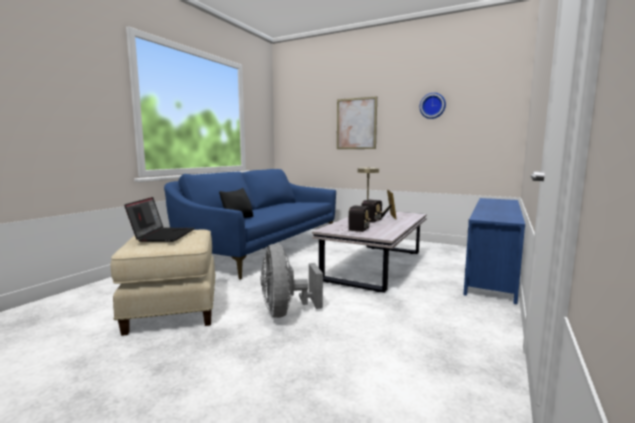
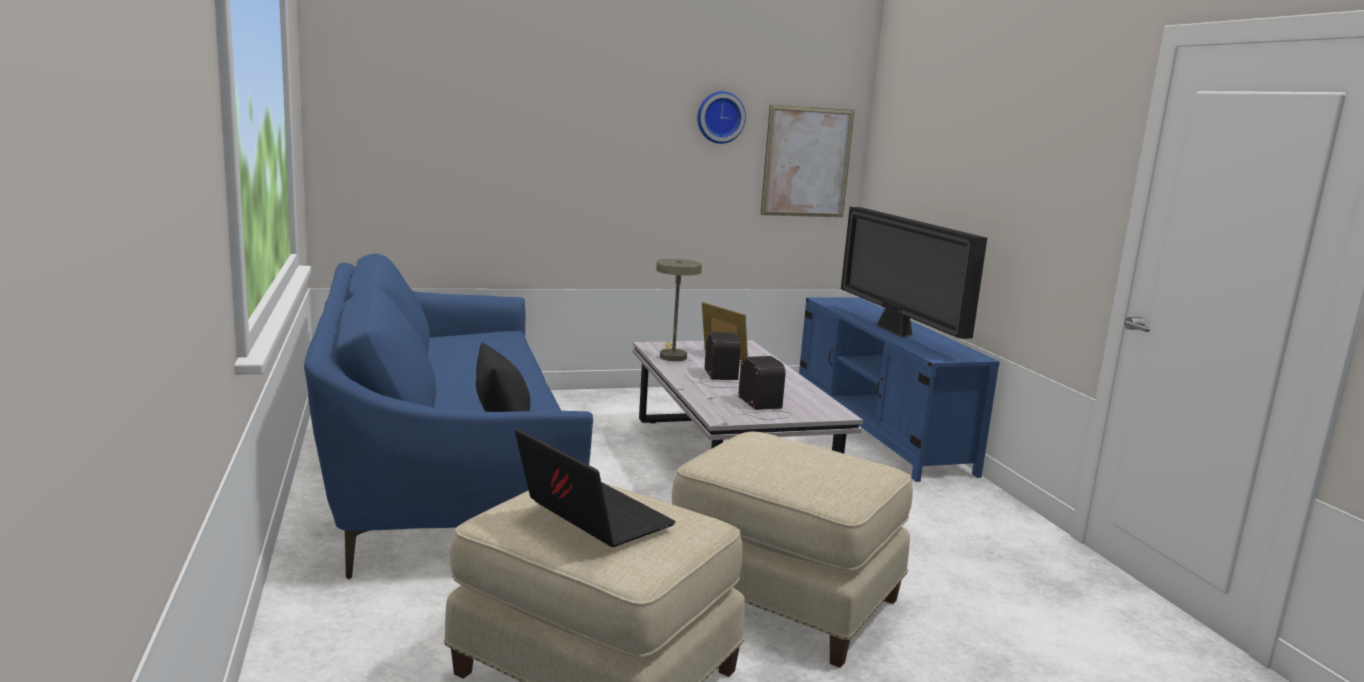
camera: 45 degrees left, 5 degrees up
grey fan [261,244,323,318] -> beige ottoman [672,431,913,668]
picture [337,96,377,149] -> picture moved to [761,104,855,217]
none -> television [841,207,987,339]

